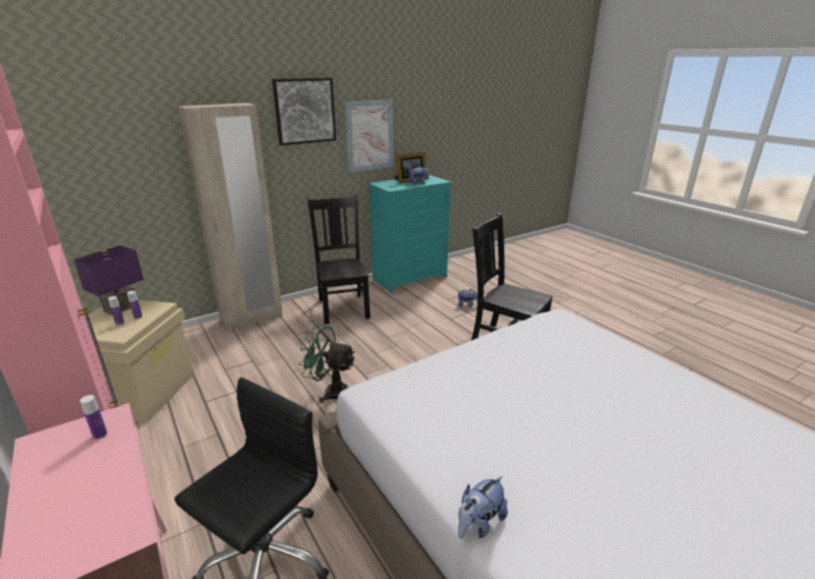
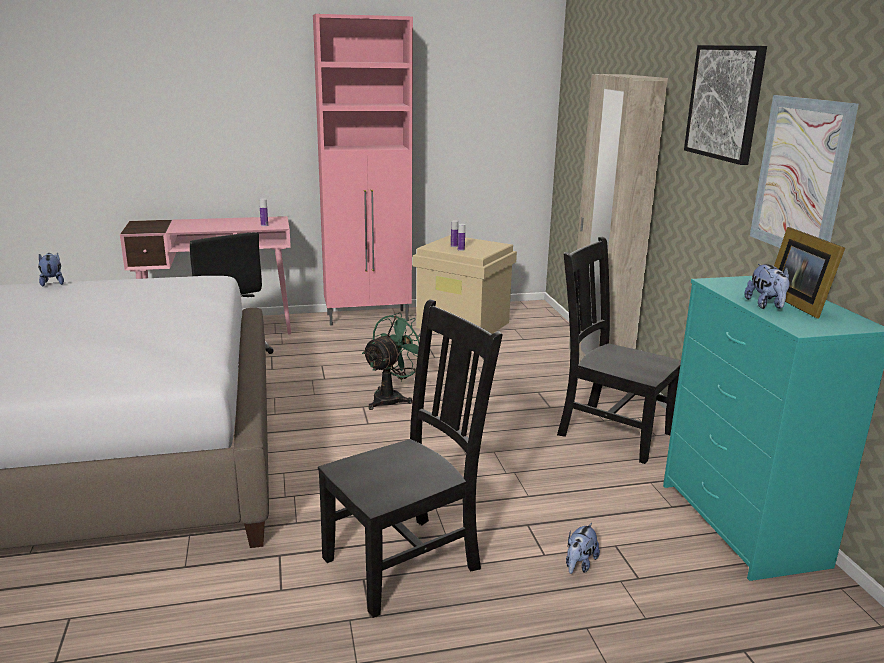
camera: 110 degrees right, 5 degrees down
purple table lamp [74,245,144,316] -> none
black chair [307,194,370,324] -> black chair turned 150 degrees counterclockwise [557,236,681,464]

